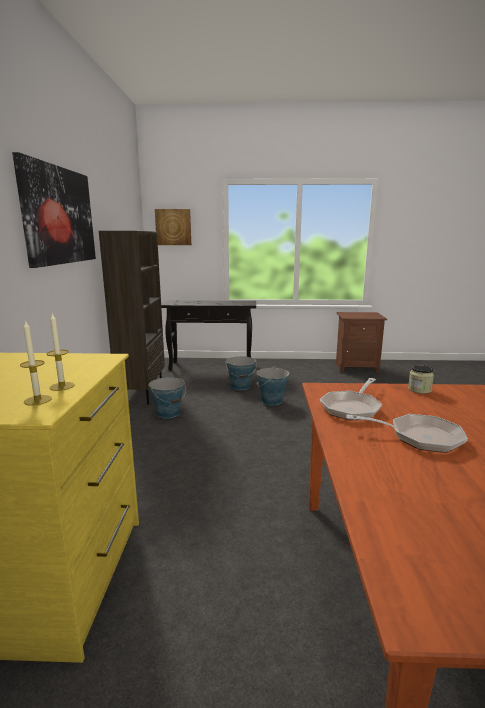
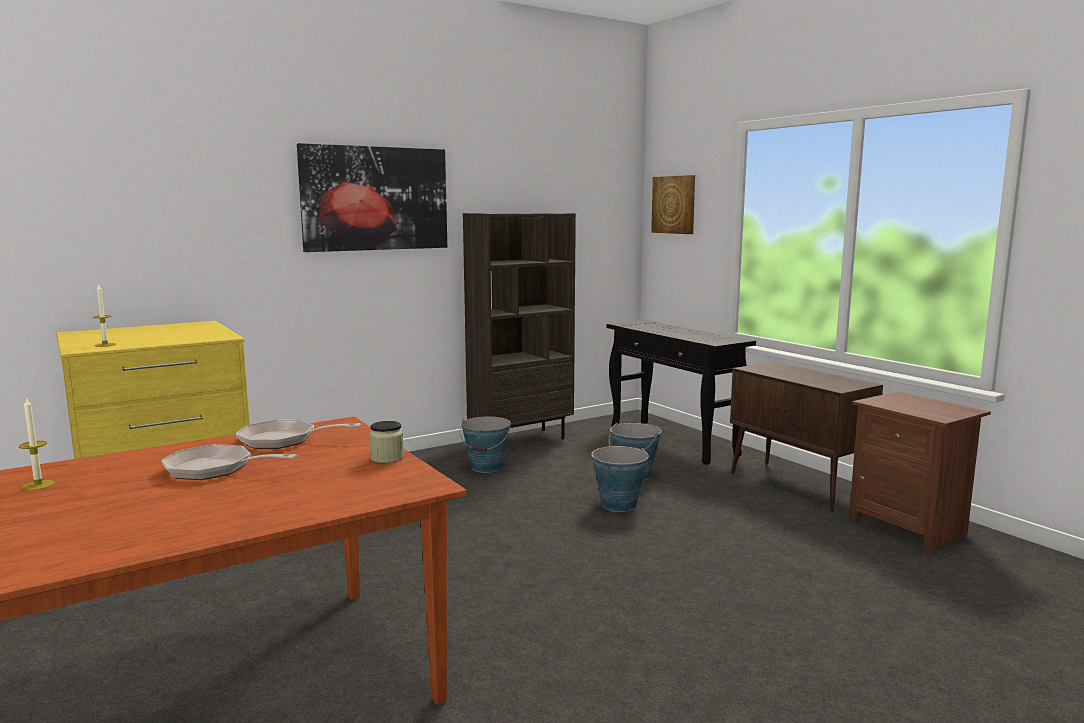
camera: 55 degrees right, 5 degrees down
candle [47,314,75,391] -> candle moved to [19,397,55,491]
frying pan [347,414,468,453] -> frying pan turned 120 degrees clockwise [162,444,297,480]
none -> brown cabinet [730,362,883,512]

